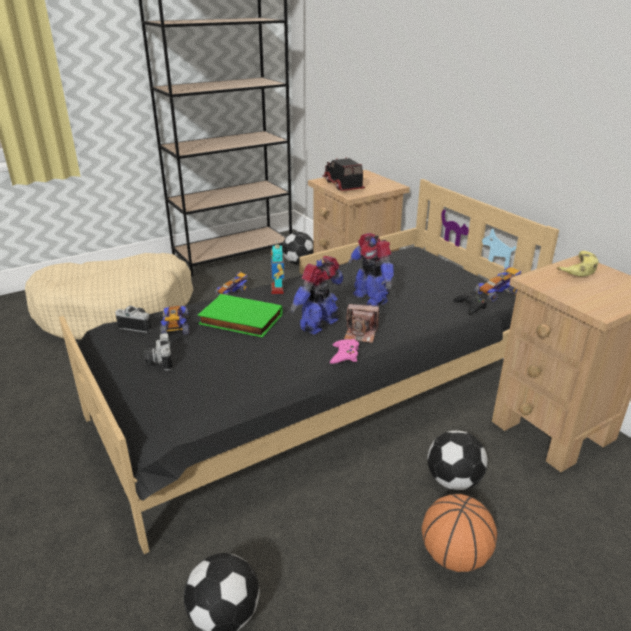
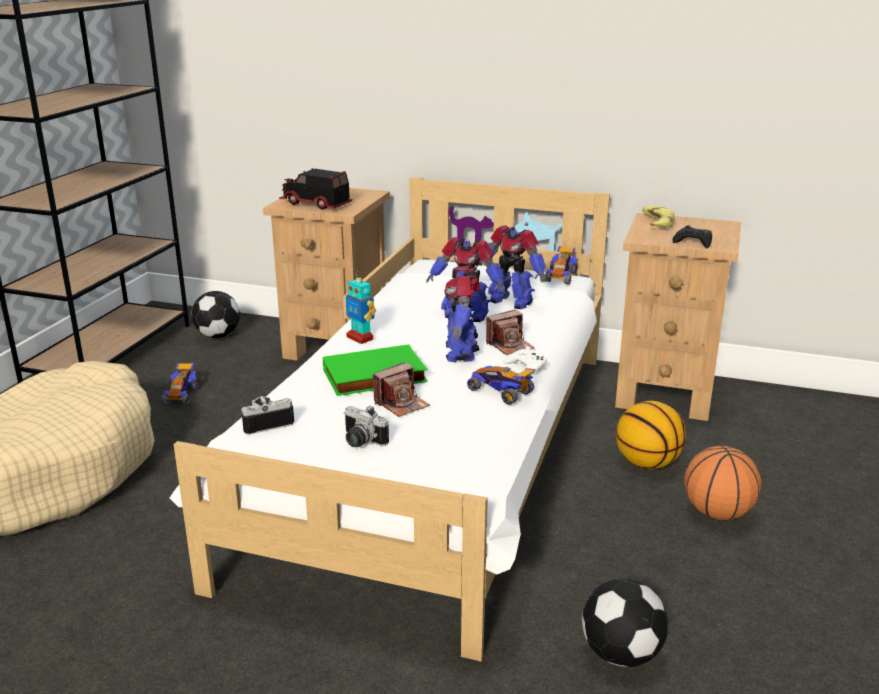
camera: 40 degrees left, 5 degrees down
black bed [59,179,559,554] -> white bed [170,177,610,662]
toy car [160,306,189,335] -> toy car moved to [467,366,535,405]
pink game controller [330,339,359,364] -> white game controller [503,347,547,376]
football [427,430,488,491] -> basketball [616,401,686,469]
black game controller [453,291,487,314] -> black game controller moved to [672,225,712,248]
none -> camera [373,362,430,417]
none -> toy robot [476,225,546,309]

